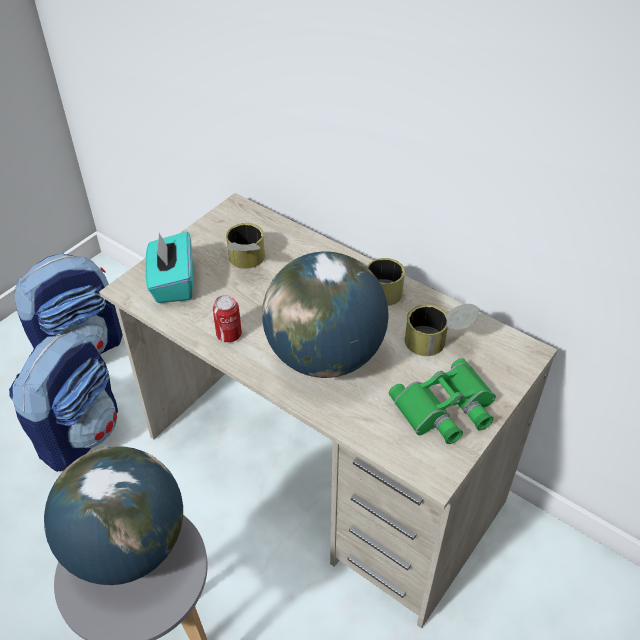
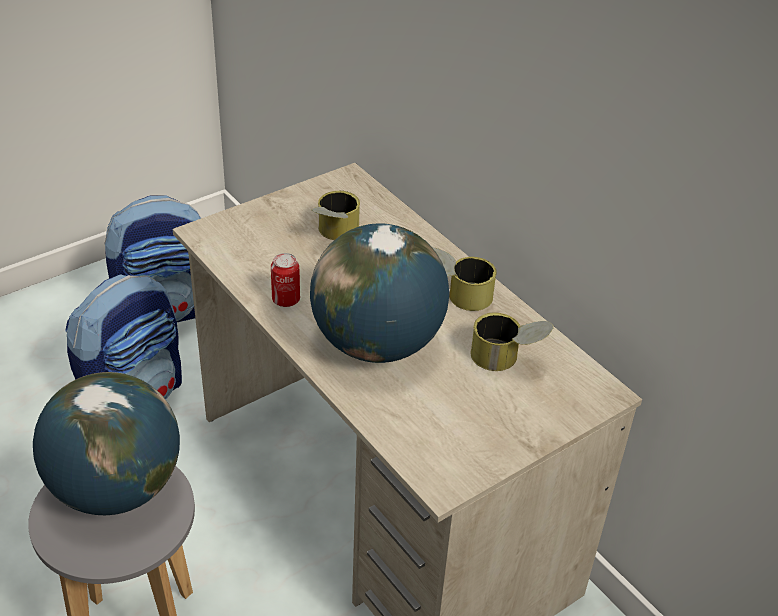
camera: 15 degrees right, 5 degrees down
turquoise tissue box [145,232,193,303] -> none
green binoculars [389,358,496,444] -> none

